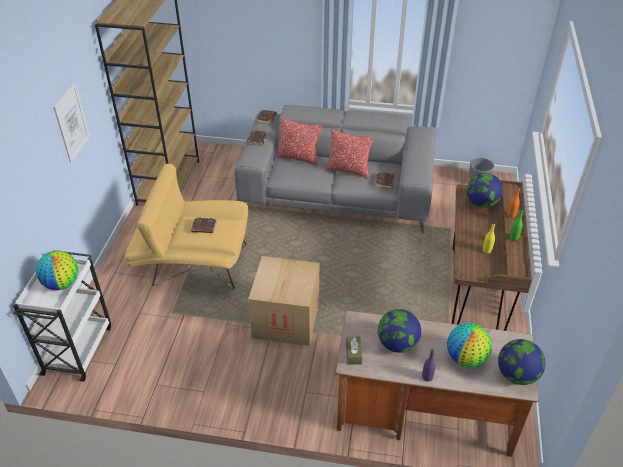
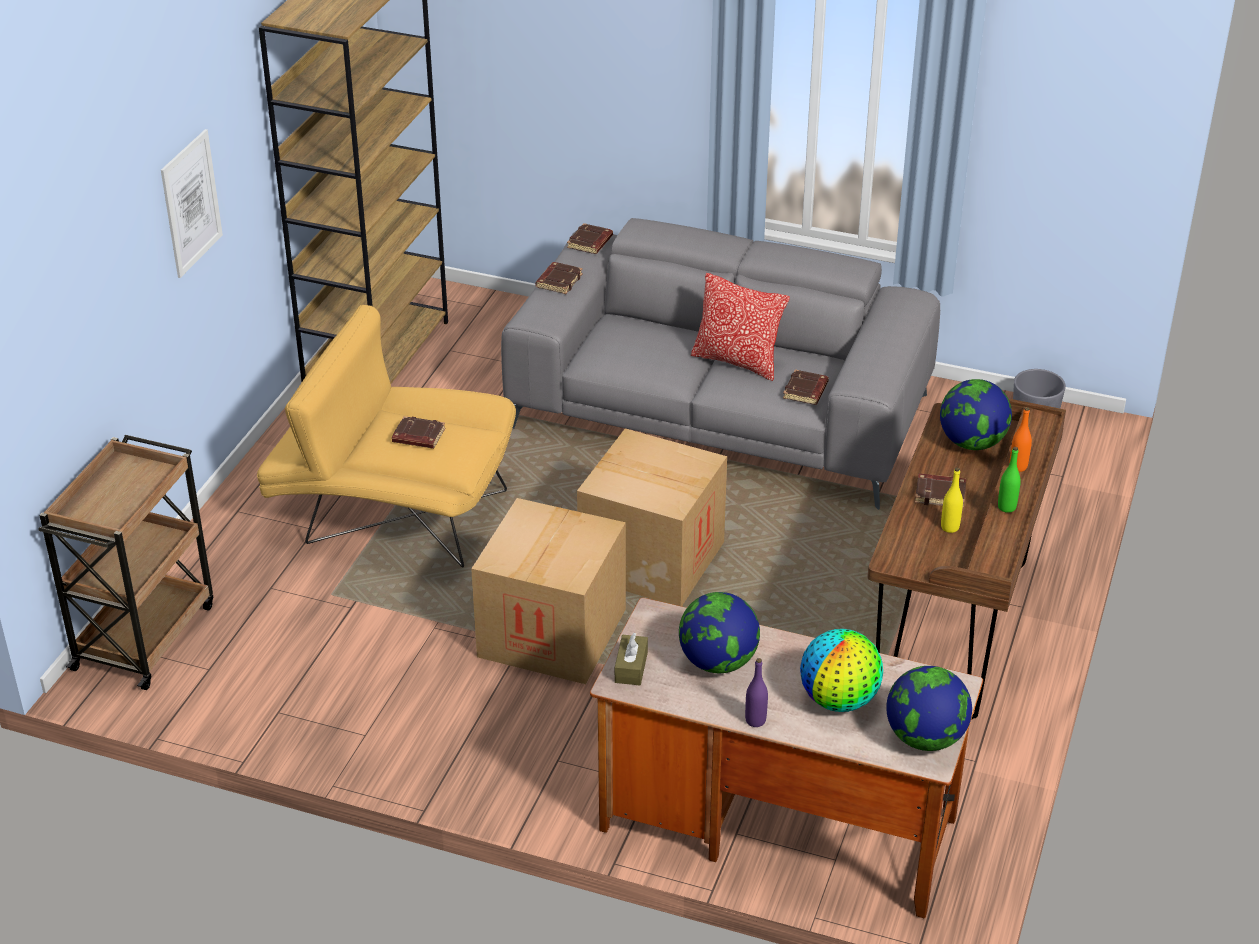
camera: 10 degrees right, 5 degrees down
white cart [13,250,111,382] -> brown cart [38,435,213,690]
globe [36,250,78,290] -> none
pillow [277,118,322,166] -> none
none -> cardboard box [577,429,727,606]
none -> brown book [915,473,966,508]

